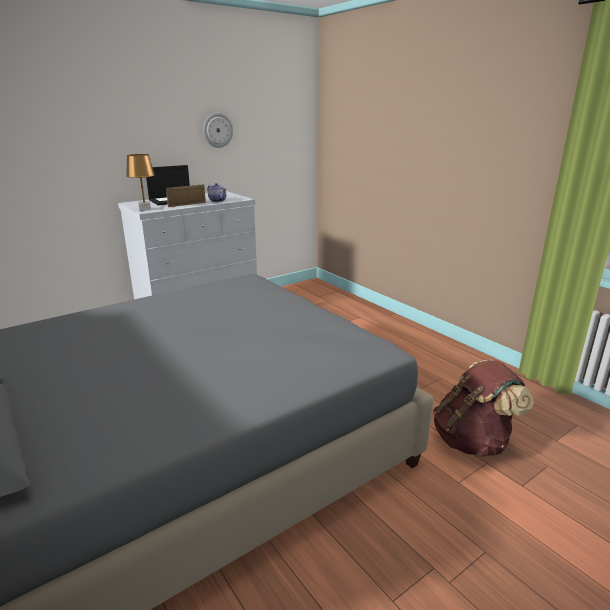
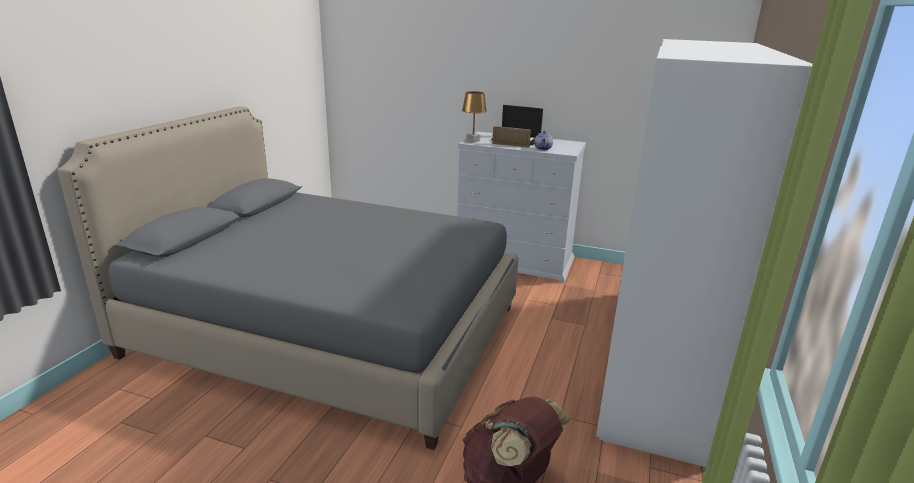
camera: 55 degrees right, 0 degrees up
wall clock [203,113,233,148] -> none
none -> white wardrobe [596,39,813,467]

